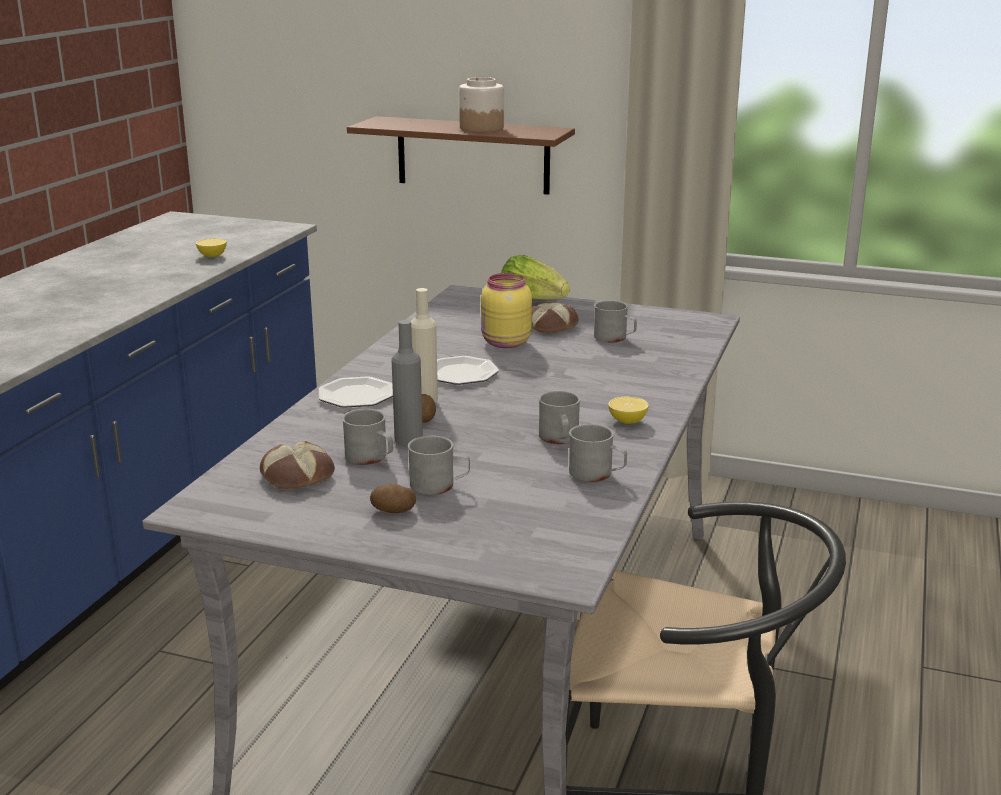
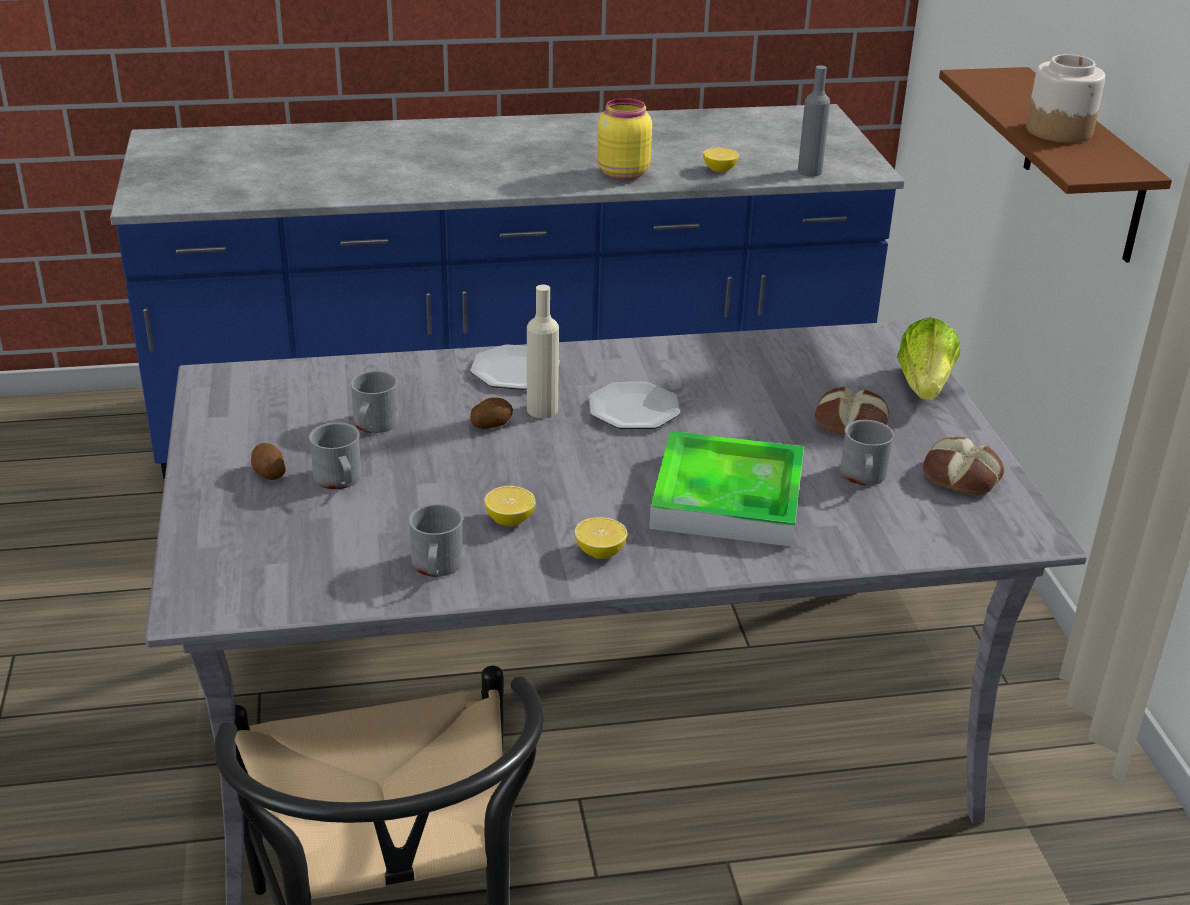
camera: 60 degrees right, 10 degrees up
bread [260,441,335,489] -> bread moved to [923,437,1004,495]
grey bottle [391,320,423,445] -> grey bottle moved to [798,65,830,177]
yellow jar [481,273,532,348] -> yellow jar moved to [597,98,652,180]
grey mug [539,391,580,444] -> lemon [484,486,536,526]
none -> tray [649,431,804,547]

